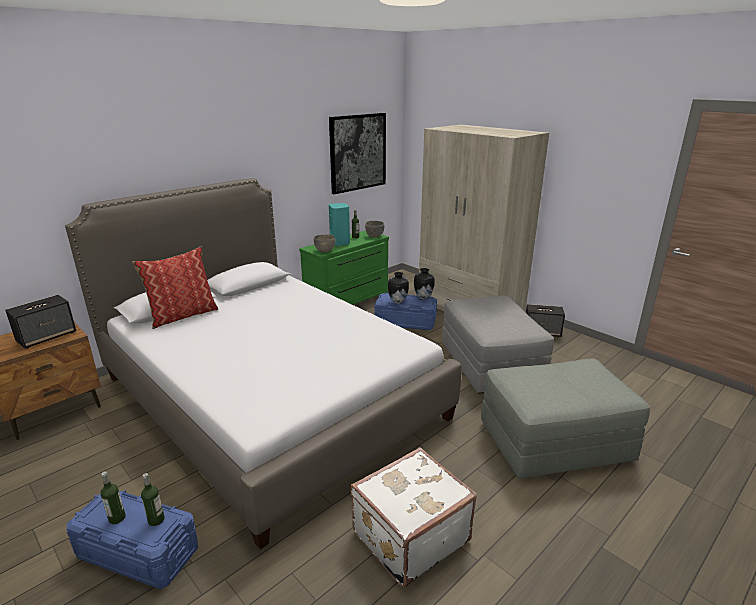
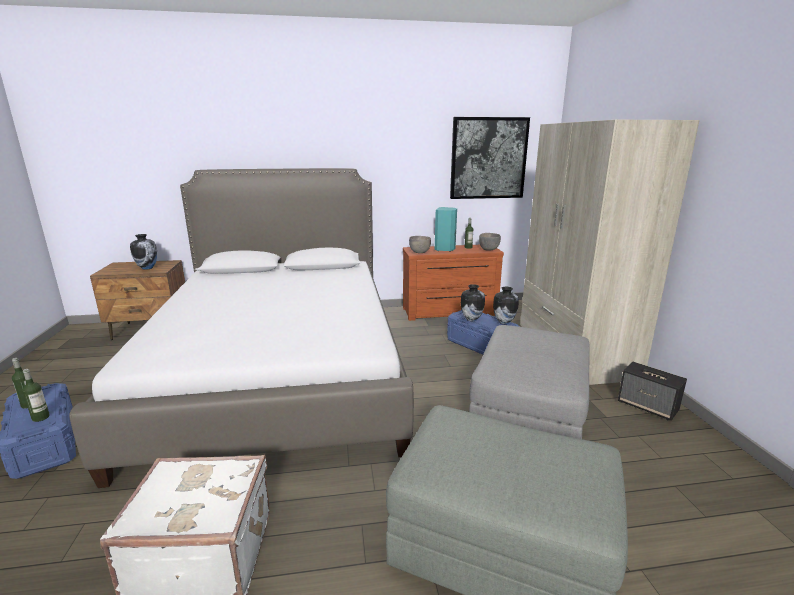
camera: 35 degrees right, 5 degrees down
speaker [5,295,76,349] -> vase [130,234,157,270]
pillow [132,246,218,329] -> none
green dresser [299,230,389,305] -> brown dresser [403,245,504,321]

